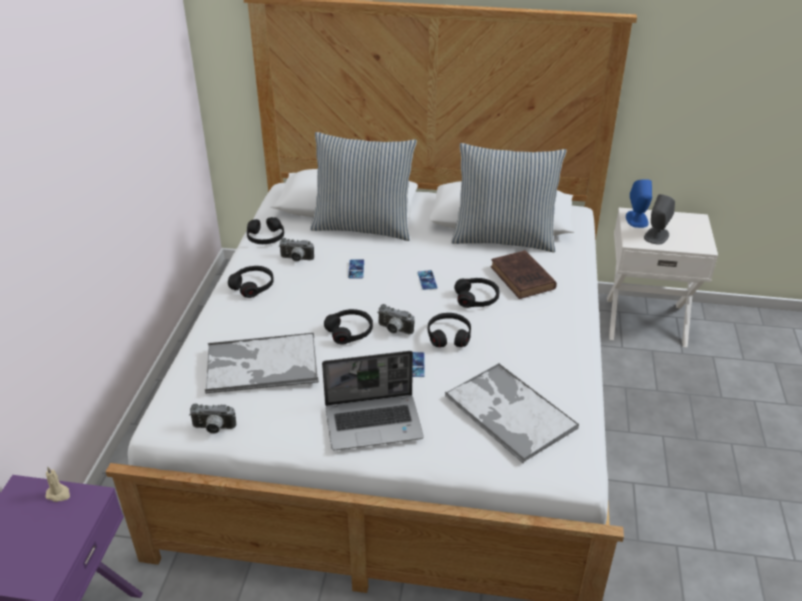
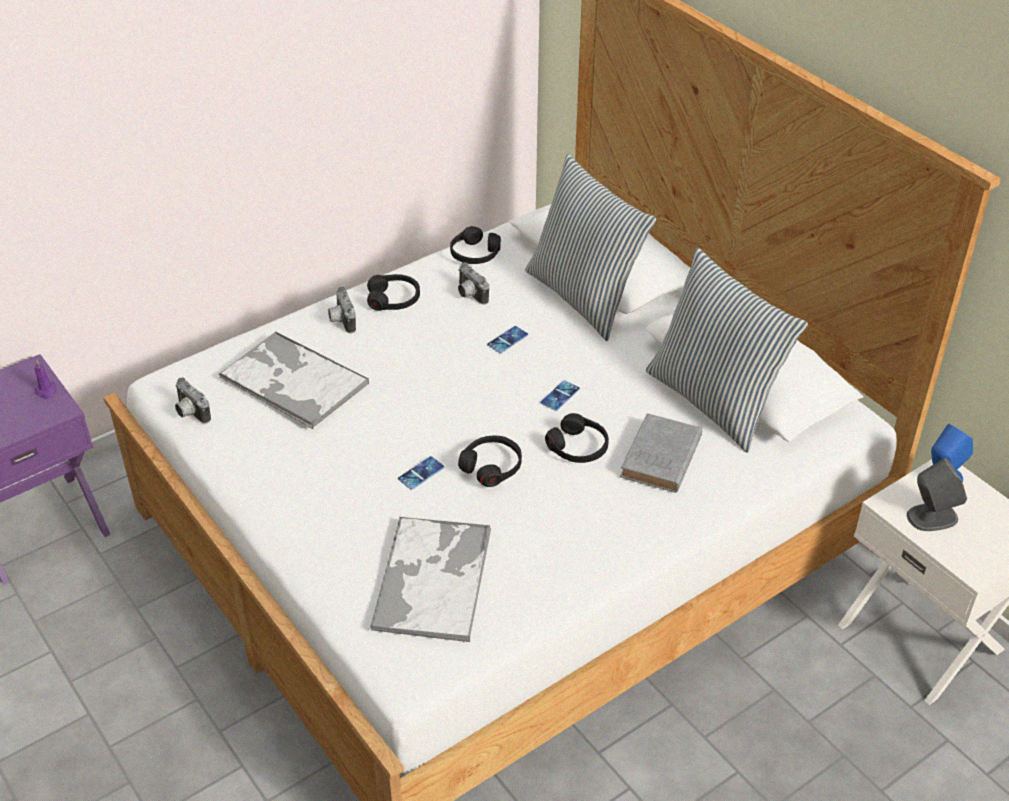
camera: 45 degrees right, 5 degrees up
beige candle [45,467,70,502] -> purple candle [34,359,56,399]
laptop [322,351,424,450] -> none
black headphones [324,309,373,345] -> none
camera [377,304,415,334] -> camera moved to [328,287,356,333]
brown book [490,250,557,299] -> grey book [620,413,702,493]

